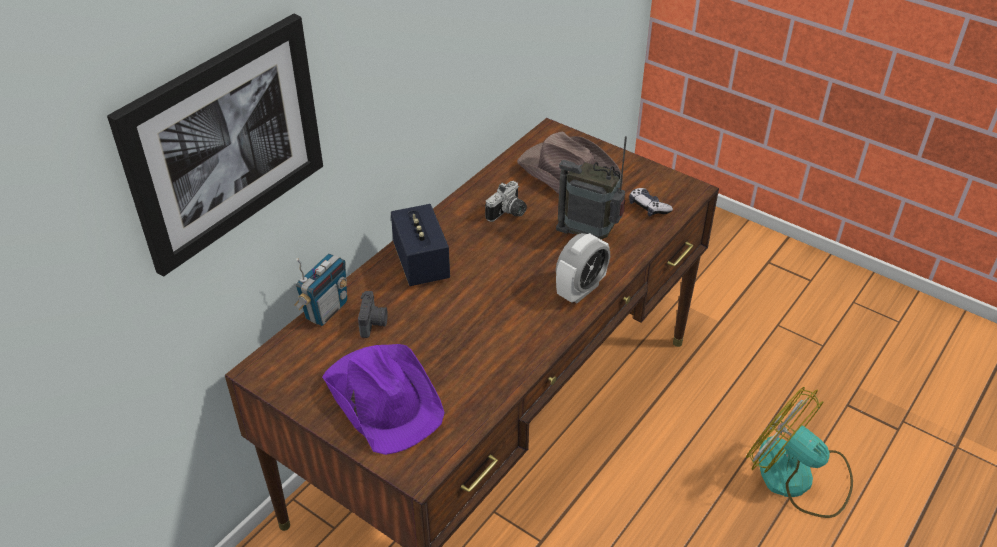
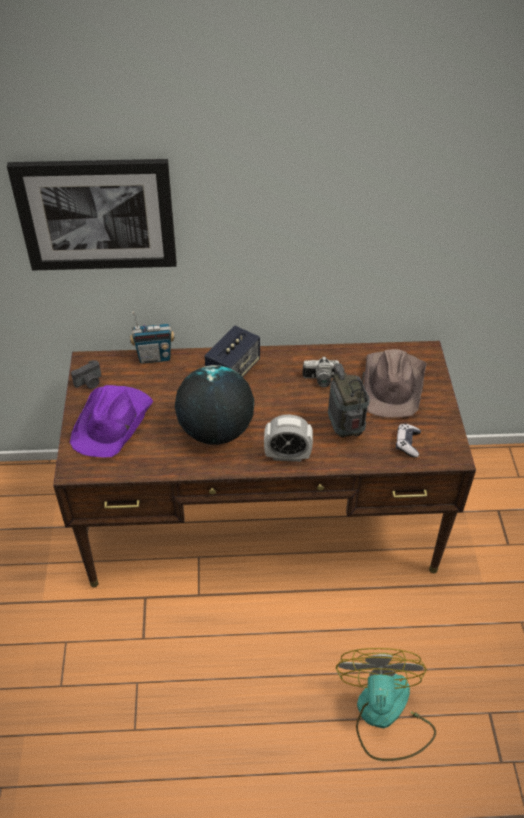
camera: 50 degrees right, 5 degrees up
camera [358,291,388,338] -> camera moved to [71,360,101,389]
none -> globe [175,365,254,445]

